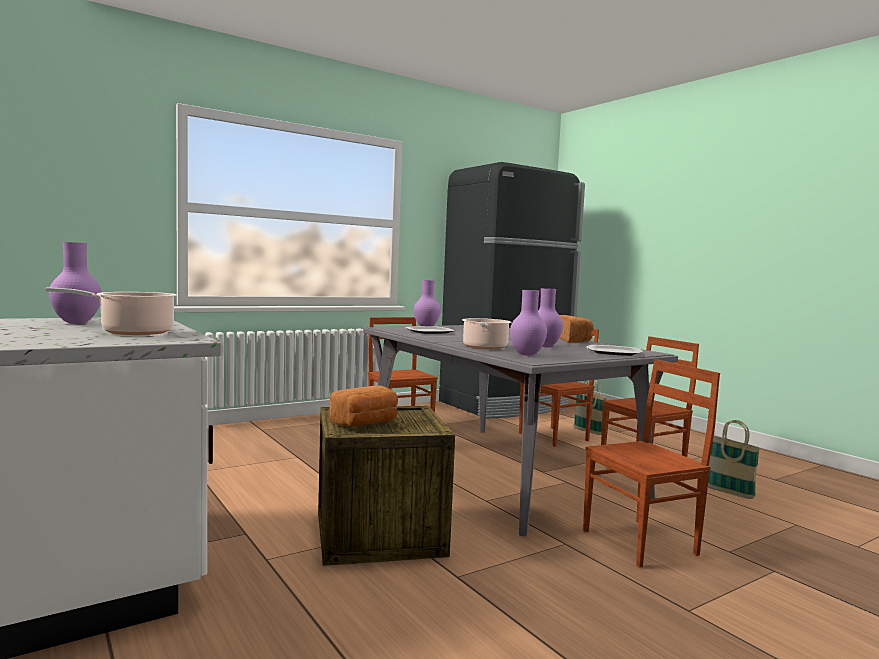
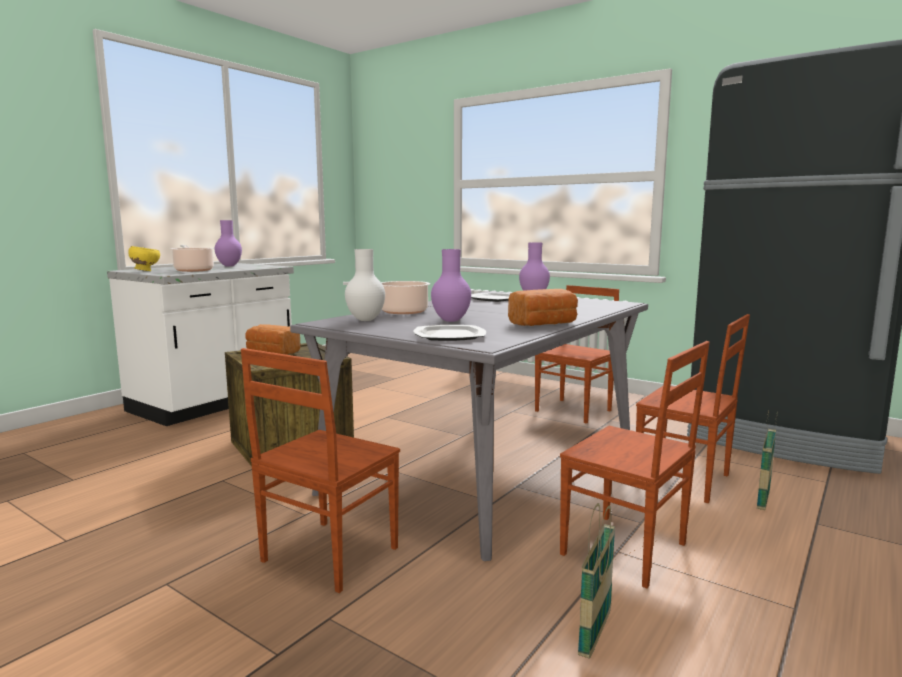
camera: 70 degrees right, 5 degrees up
purple vase [510,290,547,356] -> white vase [345,249,385,321]
brown chair [583,359,720,568] -> brown chair turned 75 degrees clockwise [241,348,400,593]
none -> yellow bowl [128,246,160,271]

